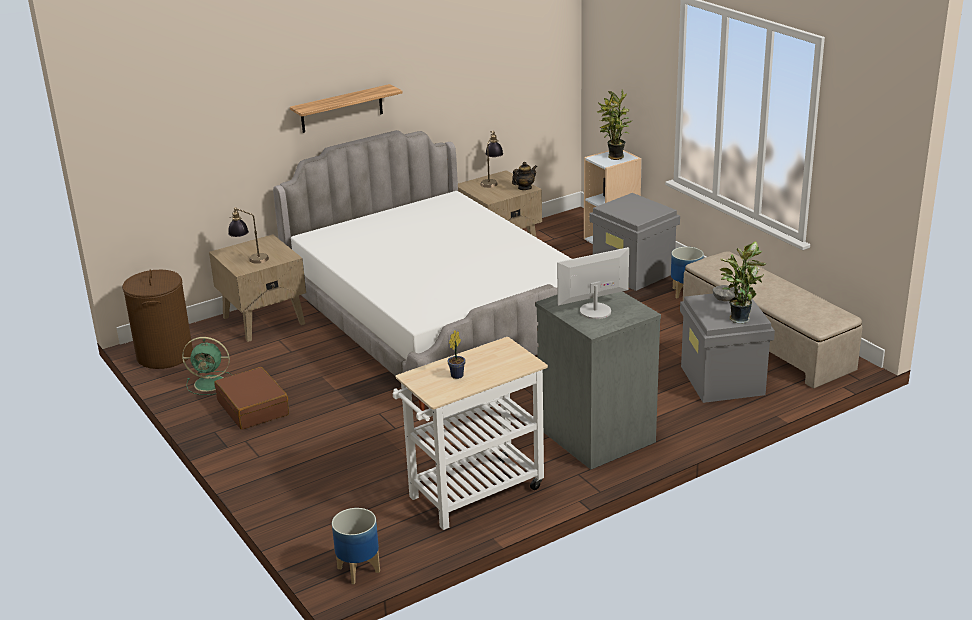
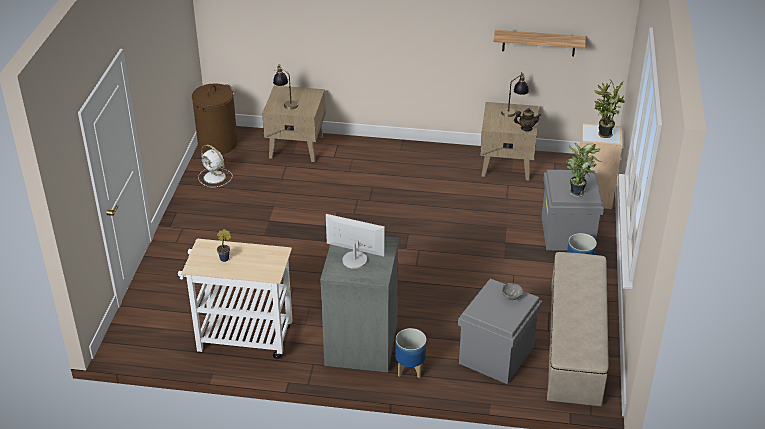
camera: 40 degrees right, 10 degrees up
green fan [182,337,232,395] -> white fan [198,145,233,187]
brown suitcase [214,367,289,430] -> none
bed [273,130,571,411] -> none
shelf [290,84,403,133] -> shelf moved to [494,30,585,56]
planter [332,508,380,584] -> planter moved to [395,328,426,378]
potted plant [720,241,766,324] -> potted plant moved to [566,142,601,197]

